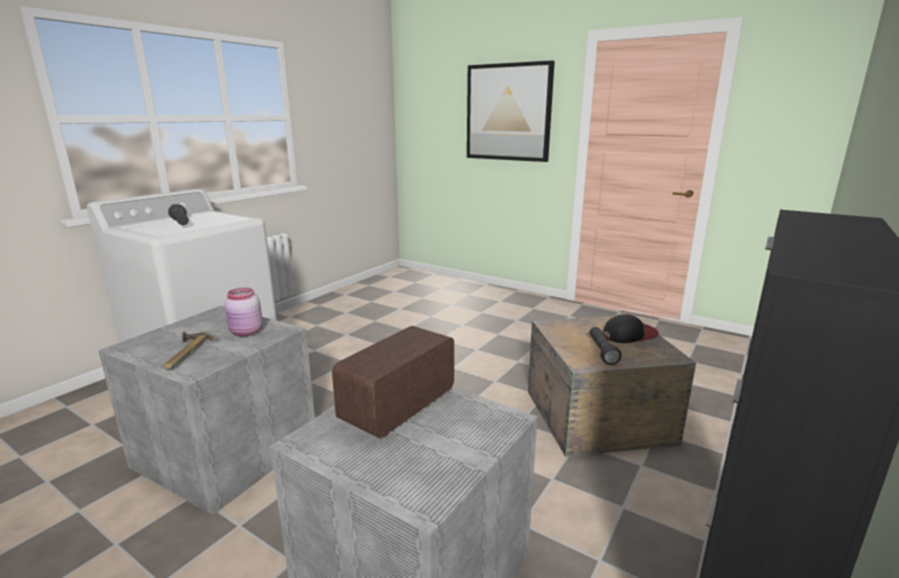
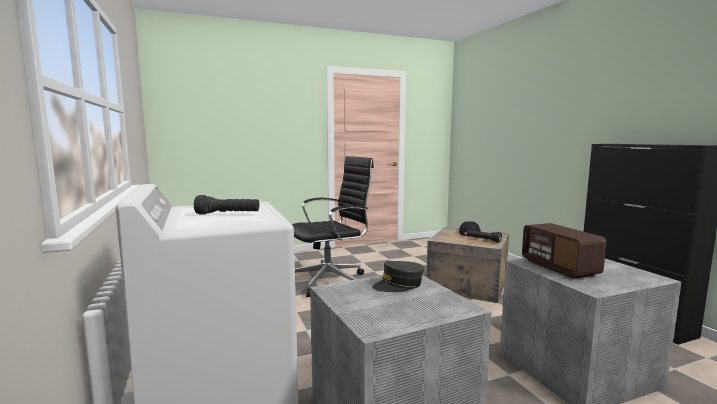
camera: 55 degrees left, 10 degrees down
hammer [163,332,216,369] -> none
pink jar [224,288,263,337] -> grey cap [372,261,424,292]
picture [467,60,555,162] -> none
none -> black office chair [292,156,374,297]

